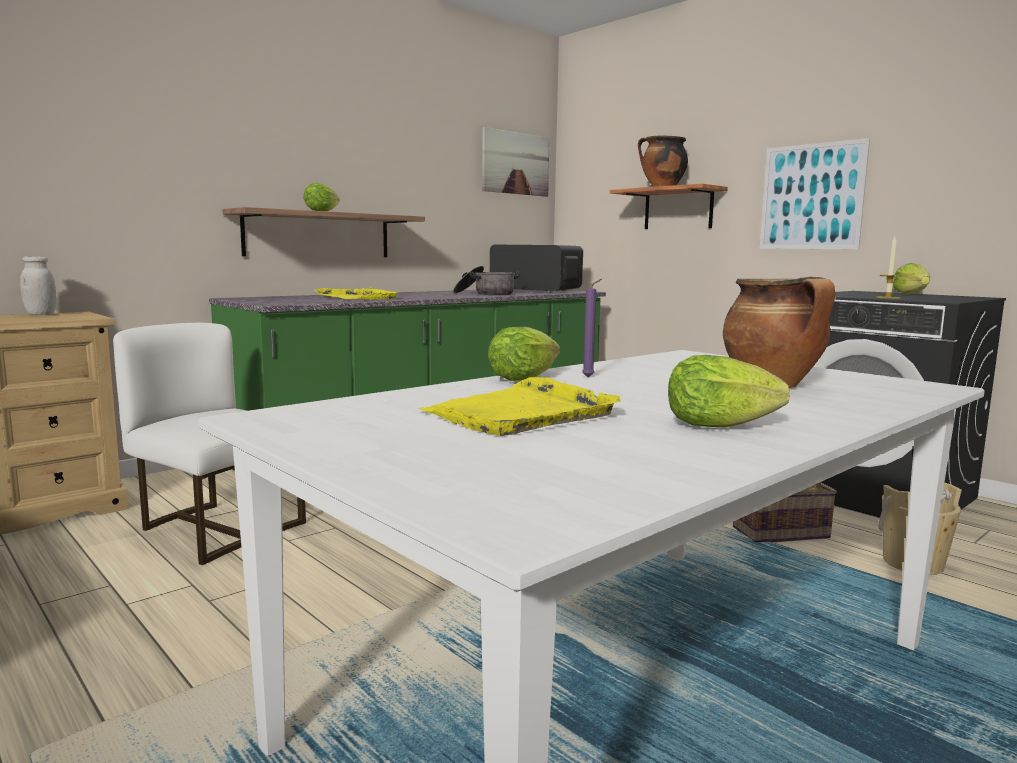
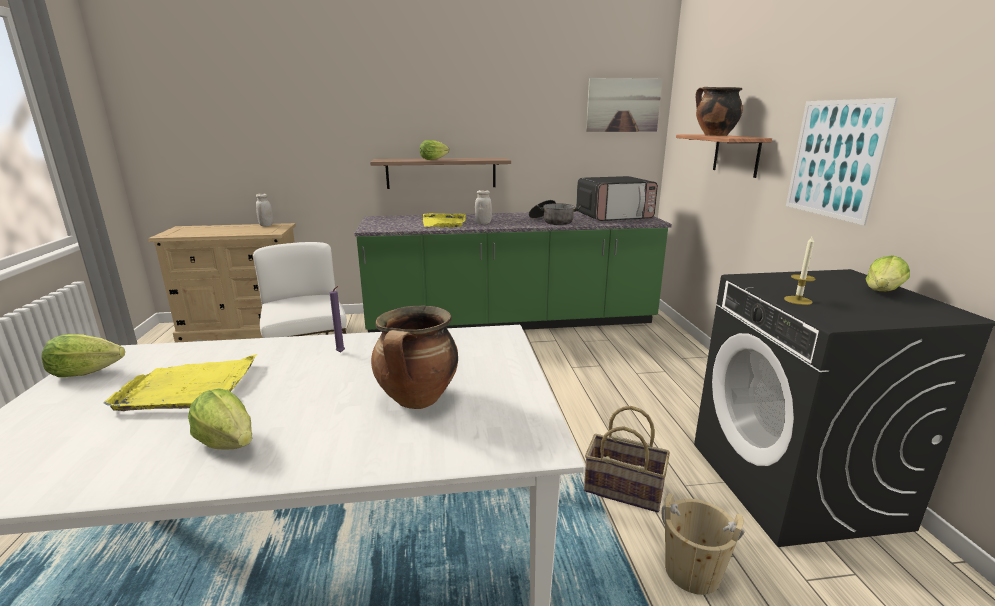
camera: 35 degrees right, 10 degrees up
lettuce [488,327,560,381] -> lettuce moved to [41,334,125,377]
microwave [490,245,583,293] -> microwave turned 105 degrees clockwise [576,176,658,221]
none -> white jar [475,190,492,224]

